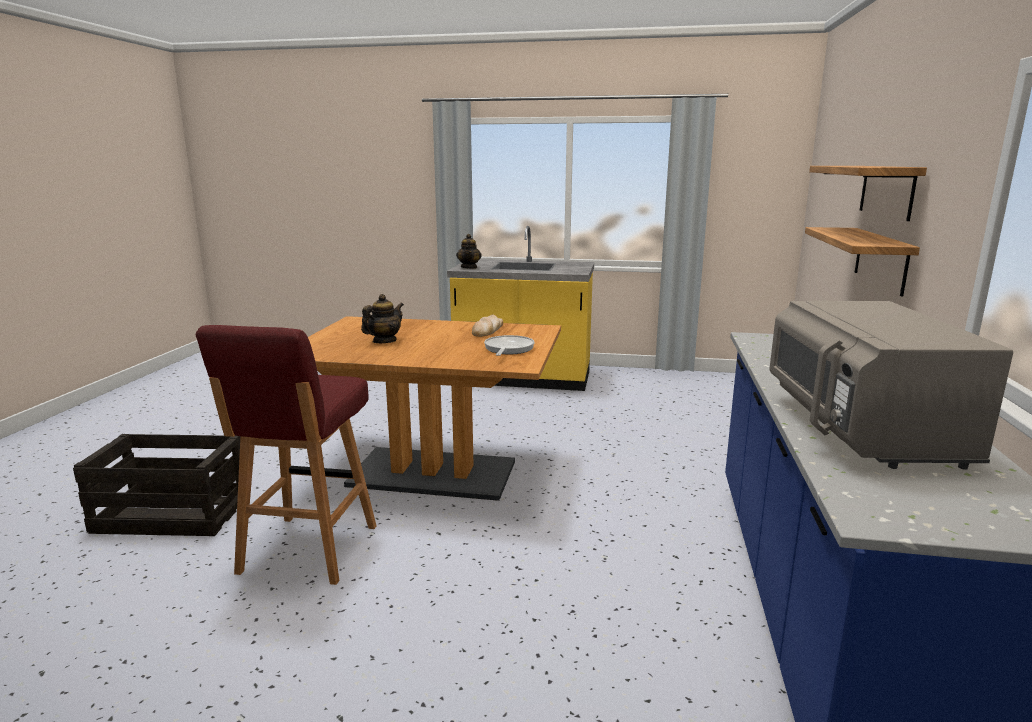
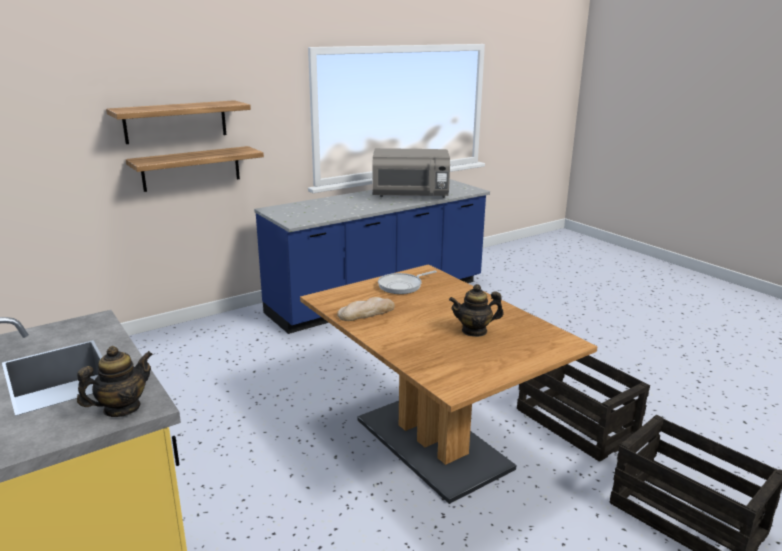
camera: 135 degrees left, 5 degrees up
red stool [196,325,376,585] -> crate [517,355,650,462]
grey microwave [770,301,1013,470] -> grey microwave turned 45 degrees clockwise [372,148,450,198]

